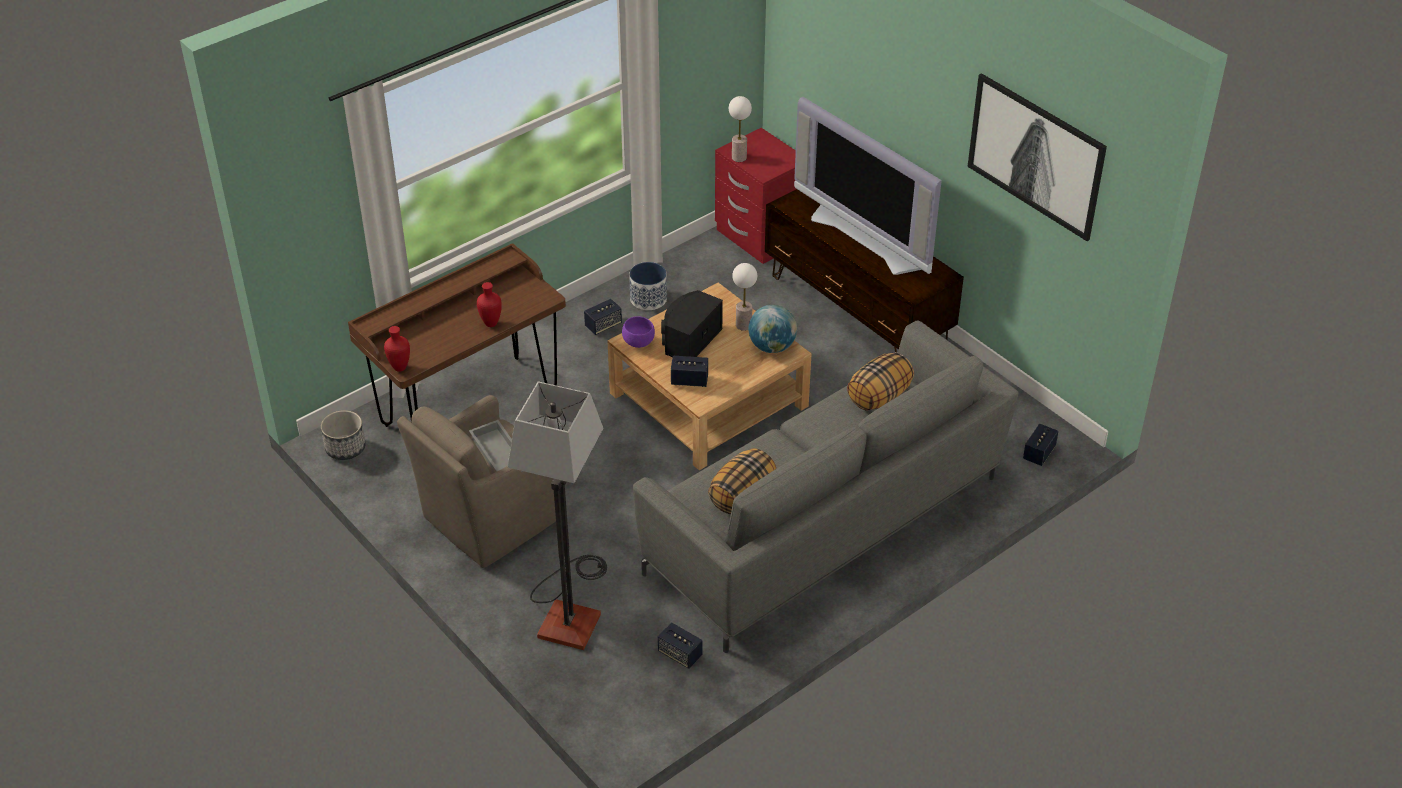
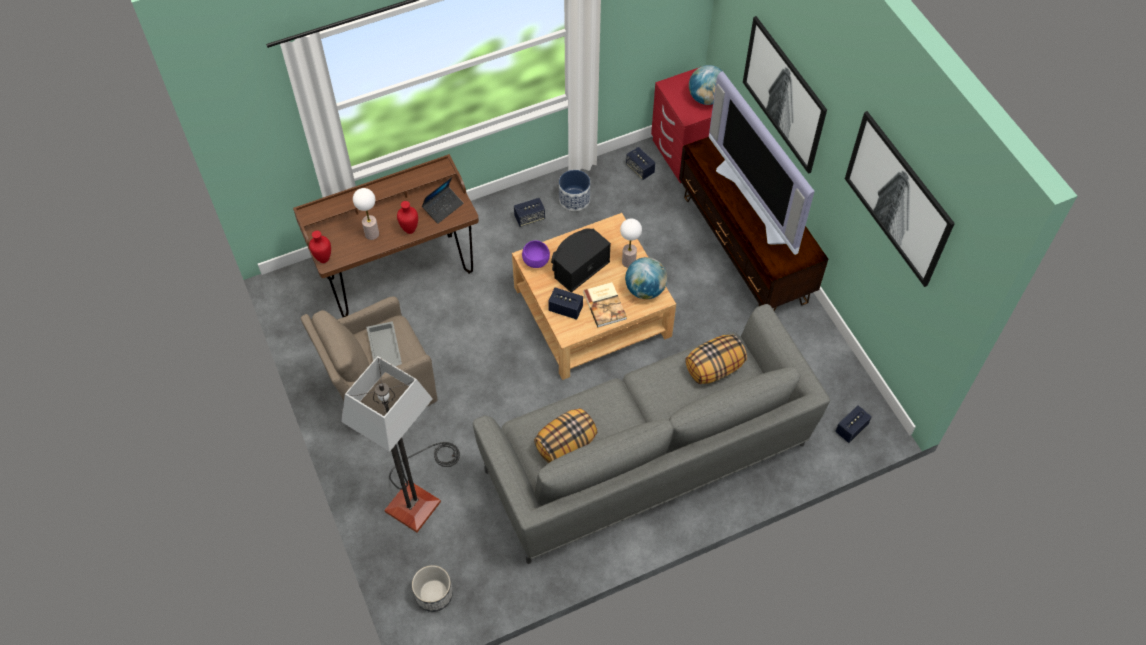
camera: 15 degrees right, 15 degrees up
planter [321,410,366,460] -> planter moved to [412,565,453,612]
speaker [658,622,702,669] -> speaker moved to [626,147,655,180]
table lamp [729,96,752,162] -> table lamp moved to [353,188,379,240]
none -> laptop [422,177,464,224]
none -> book [583,282,627,327]
none -> globe [689,65,722,105]
none -> picture [743,16,827,174]

